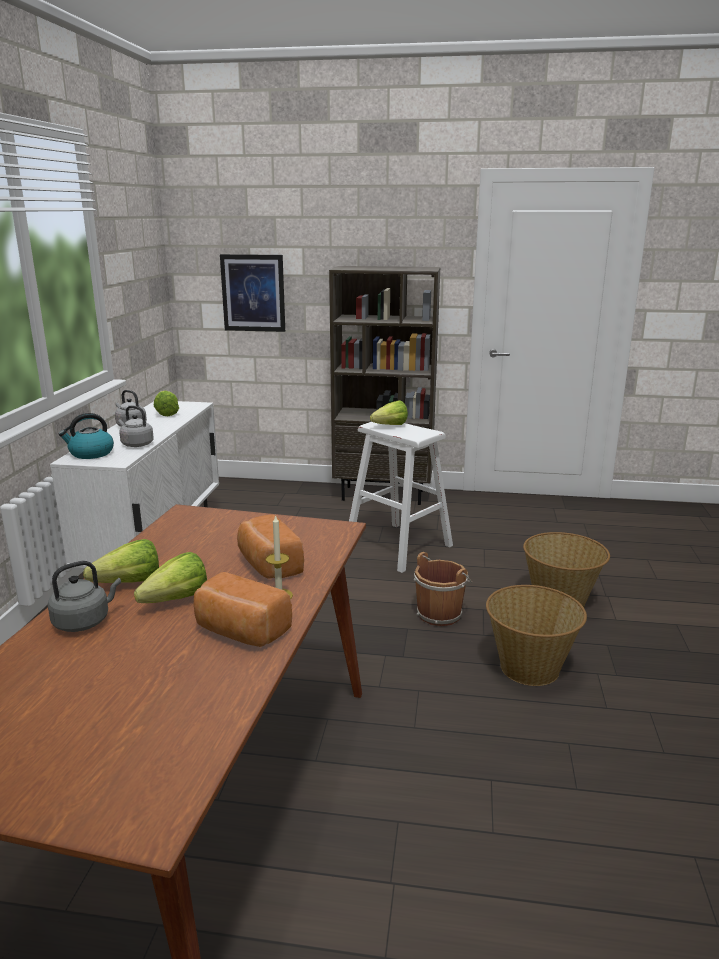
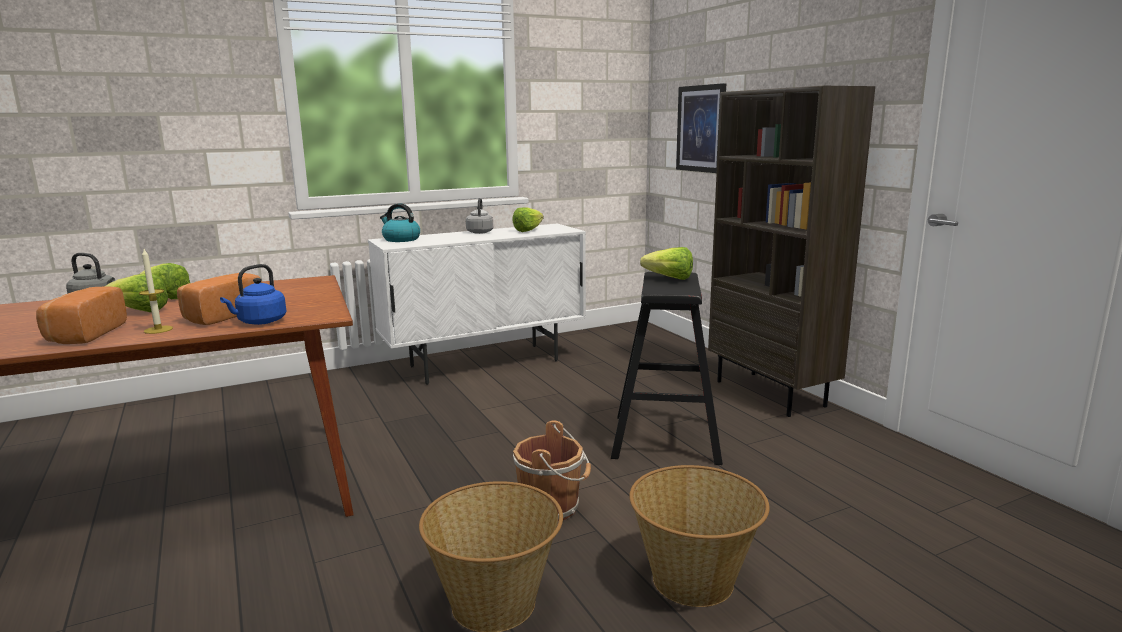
camera: 55 degrees right, 5 degrees down
grey kettle [118,406,154,447] -> none
white stool [349,422,453,573] -> black stool [611,272,723,465]
none -> blue kettle [220,264,286,325]

